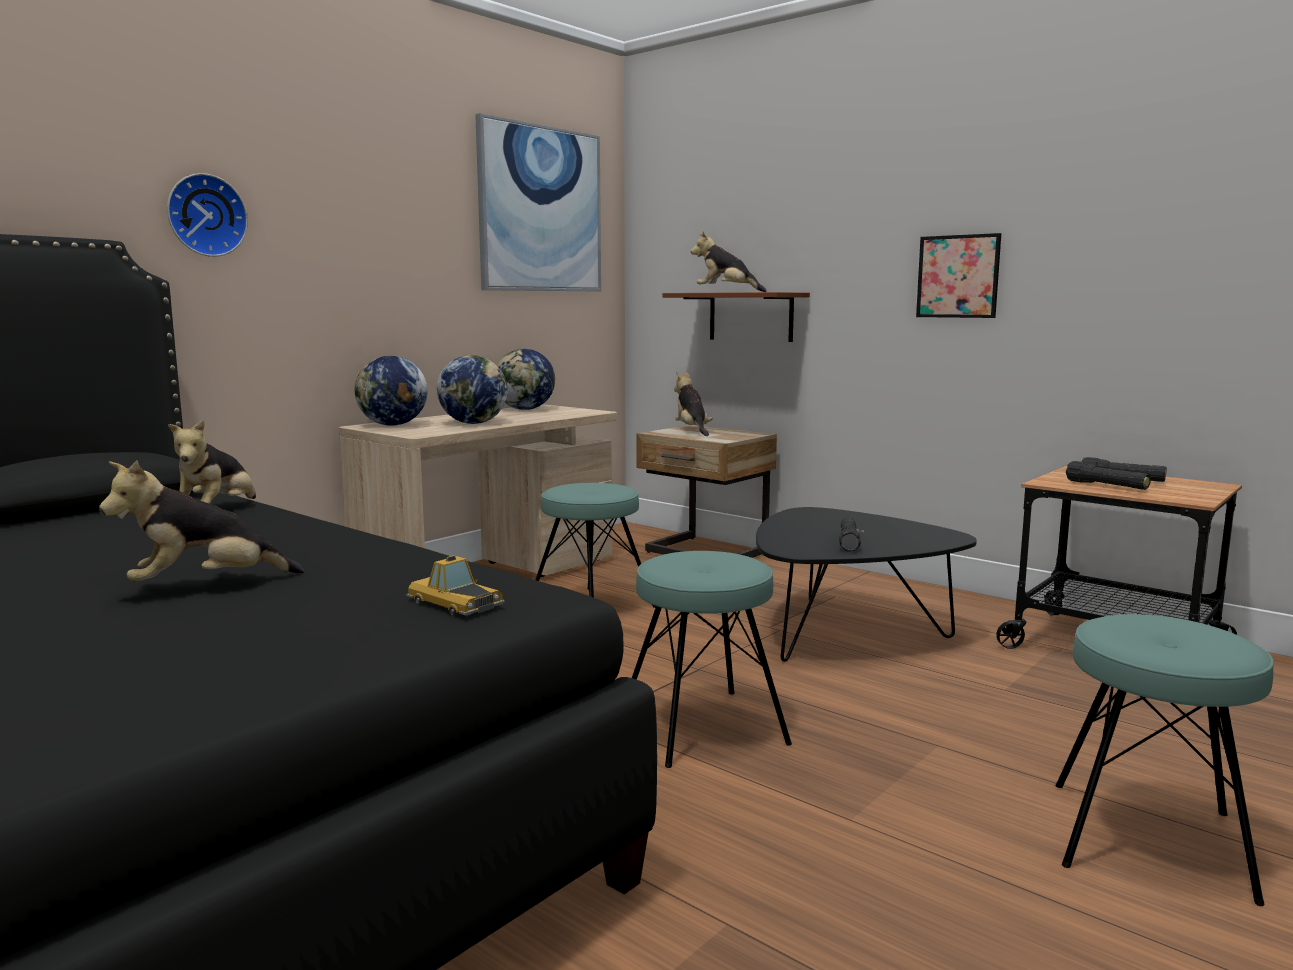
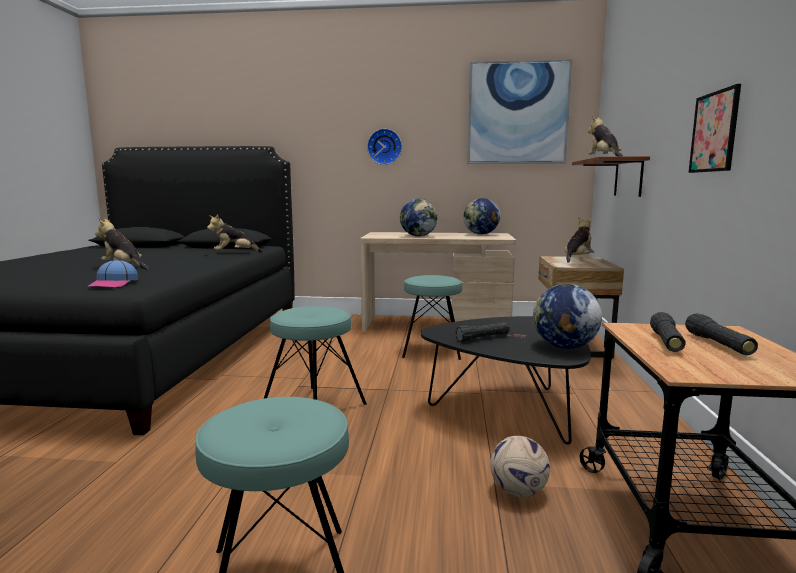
camera: 55 degrees right, 0 degrees up
wall clock [167,173,248,257] -> wall clock moved to [367,128,402,165]
globe [355,356,428,426] -> globe moved to [533,284,602,349]
toy car [407,555,505,615] -> cap [87,259,138,288]
none -> football [490,436,550,497]

